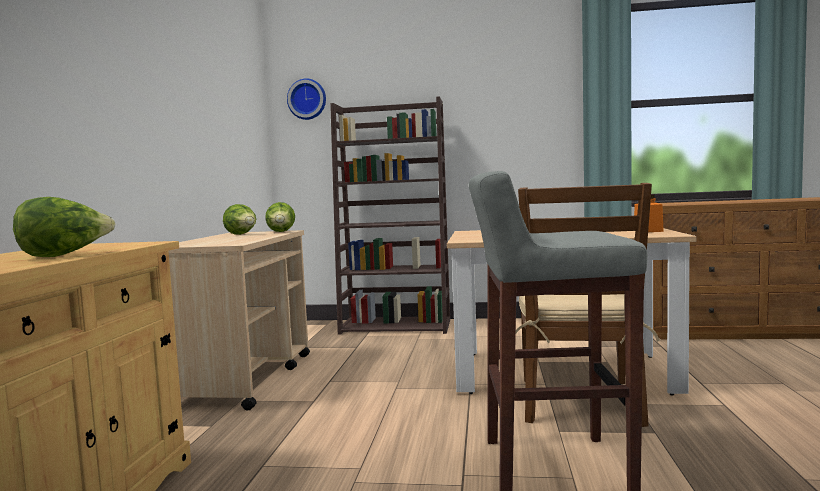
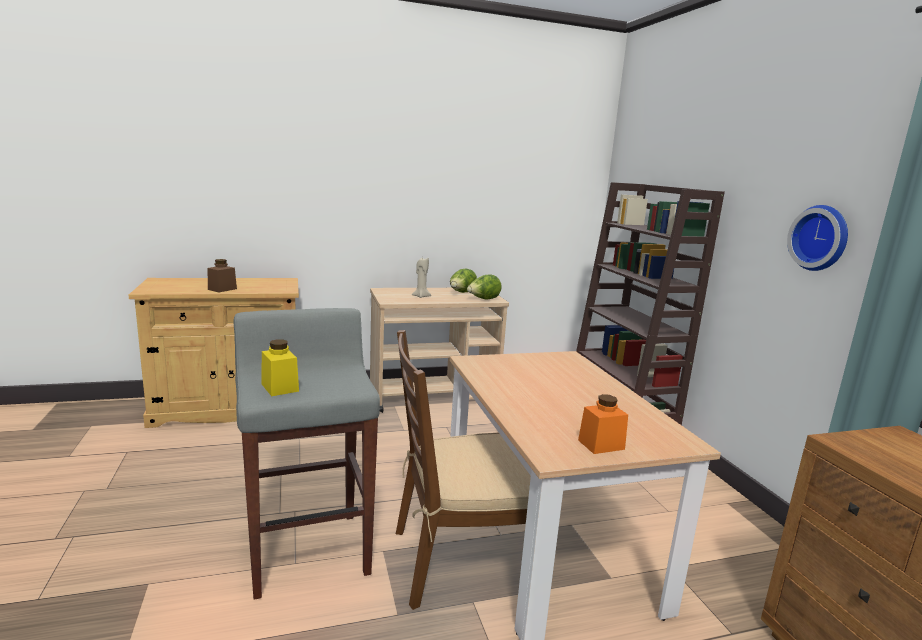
camera: 65 degrees right, 10 degrees up
lettuce [13,197,115,257] -> brown jar [208,259,237,292]
wall clock [287,78,326,120] -> wall clock moved to [787,205,848,271]
none -> yellow jar [262,339,299,396]
none -> beige candle [412,258,431,298]

